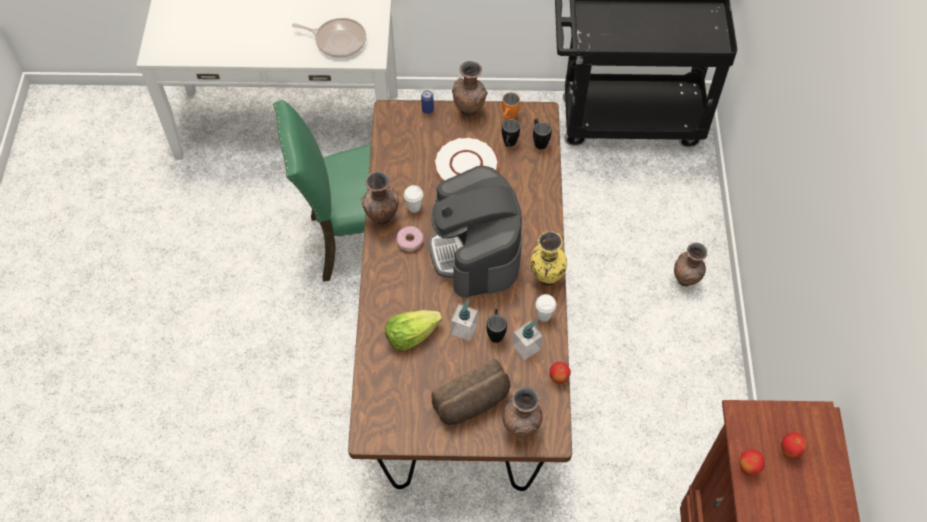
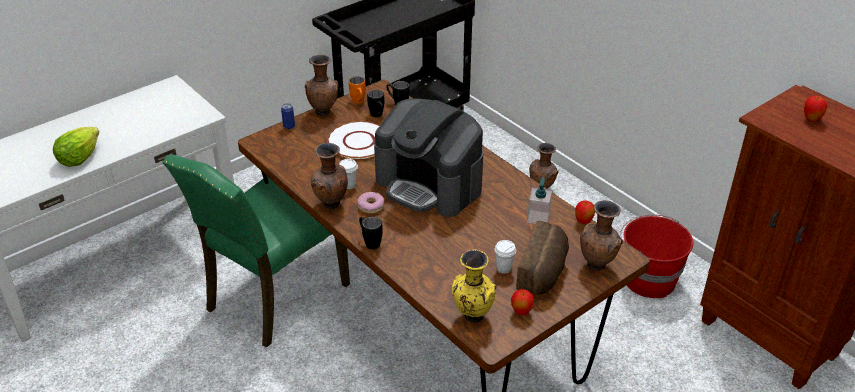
camera: 40 degrees left, 20 degrees down
frying pan [292,18,366,58] -> none
lettuce [385,310,442,350] -> lettuce moved to [53,127,99,167]
soap dispenser [451,299,478,341] -> none
black mug [487,309,507,343] -> black mug moved to [359,217,383,250]
yellow vase [530,231,567,286] -> yellow vase moved to [452,249,496,323]
white cup [536,294,556,322] -> white cup moved to [494,240,516,274]
apple [739,449,765,476] -> apple moved to [511,289,534,315]
none -> red bucket [620,214,693,298]

